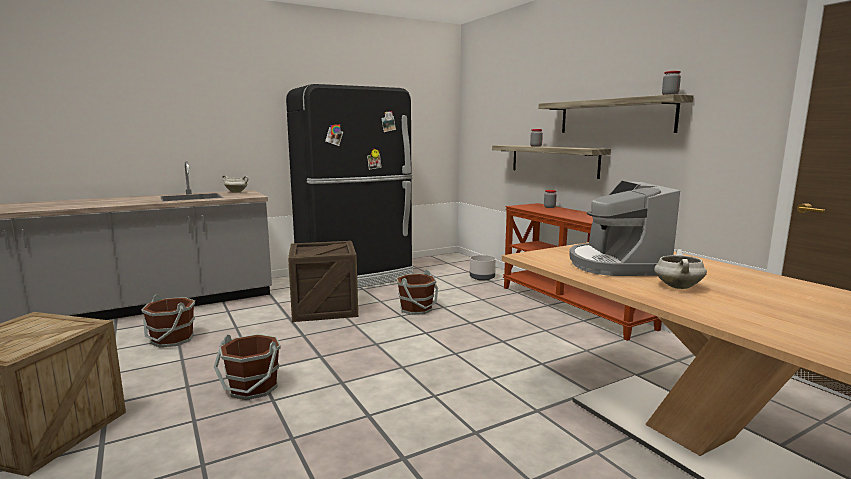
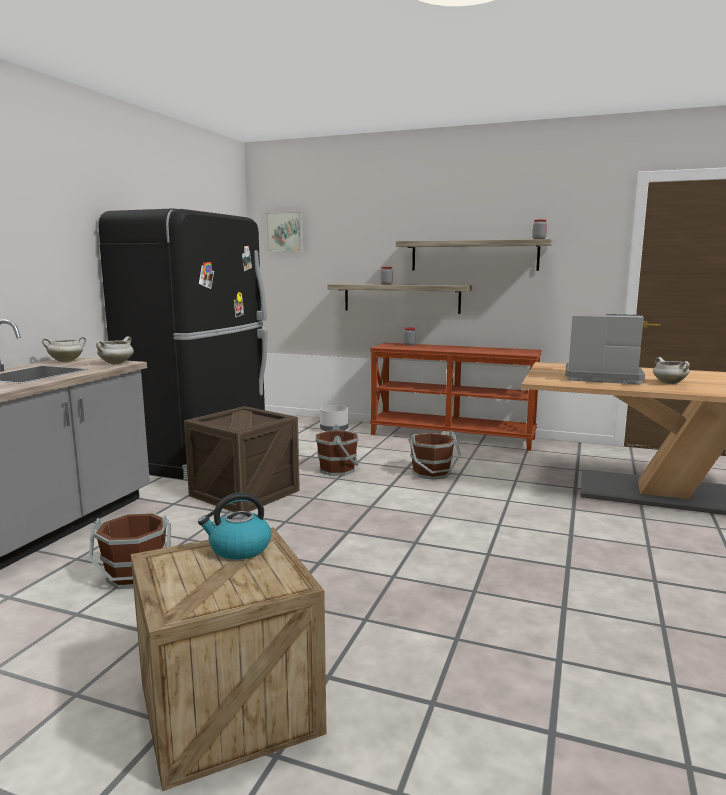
camera: 40 degrees left, 0 degrees up
brown bucket [214,334,281,400] -> brown bucket moved to [409,430,461,480]
coffee machine [569,181,680,276] -> coffee machine turned 150 degrees clockwise [565,314,645,384]
none -> white cooking pot [96,336,134,364]
none -> kettle [198,492,271,560]
none -> picture [266,212,303,252]

